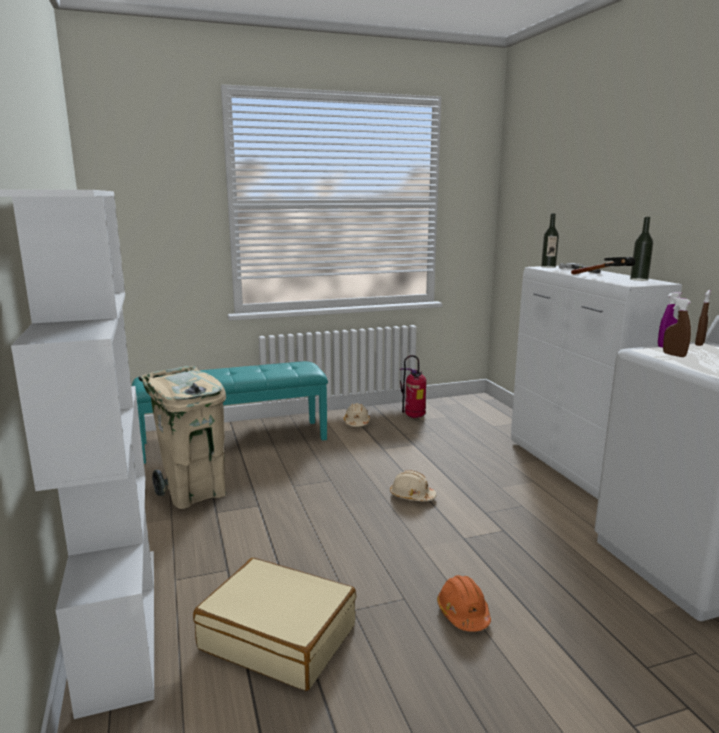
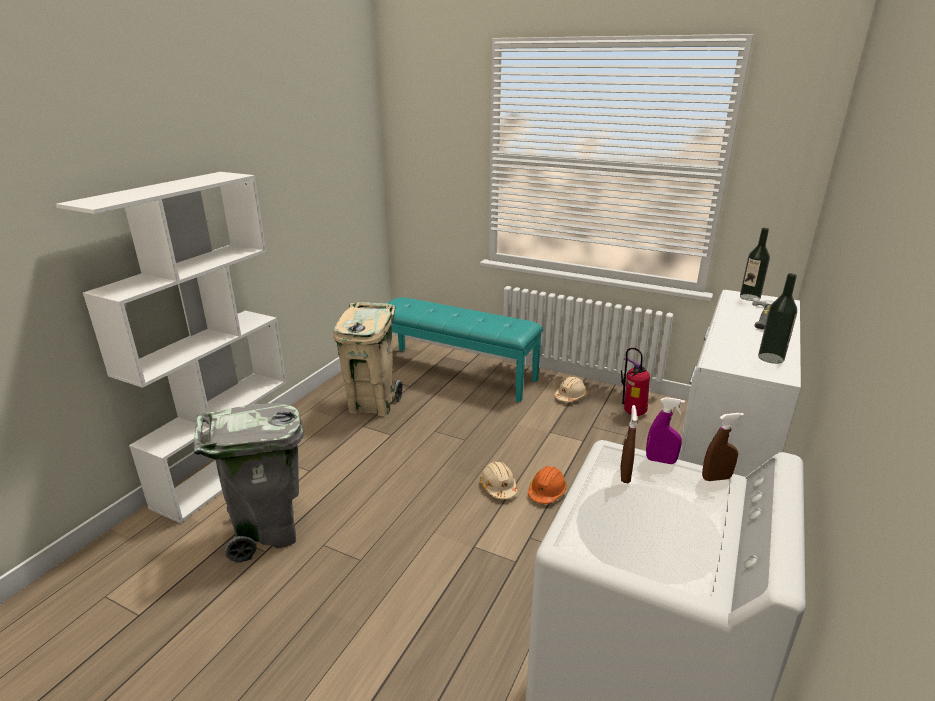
camera: 45 degrees right, 10 degrees up
beige suitcase [193,558,356,691] -> grey trash can [194,403,304,563]
orange hard hat [437,575,491,632] -> orange hard hat moved to [528,466,567,504]
hammer [571,257,635,275] -> none

